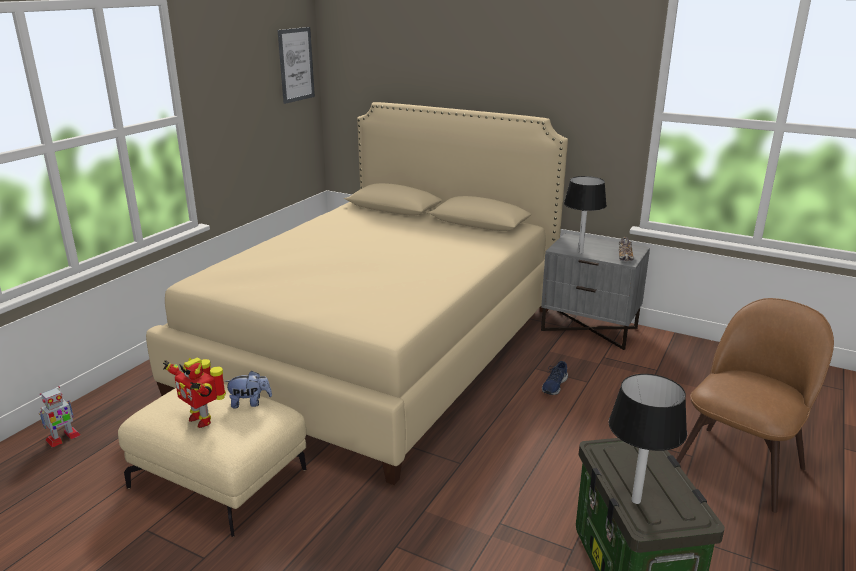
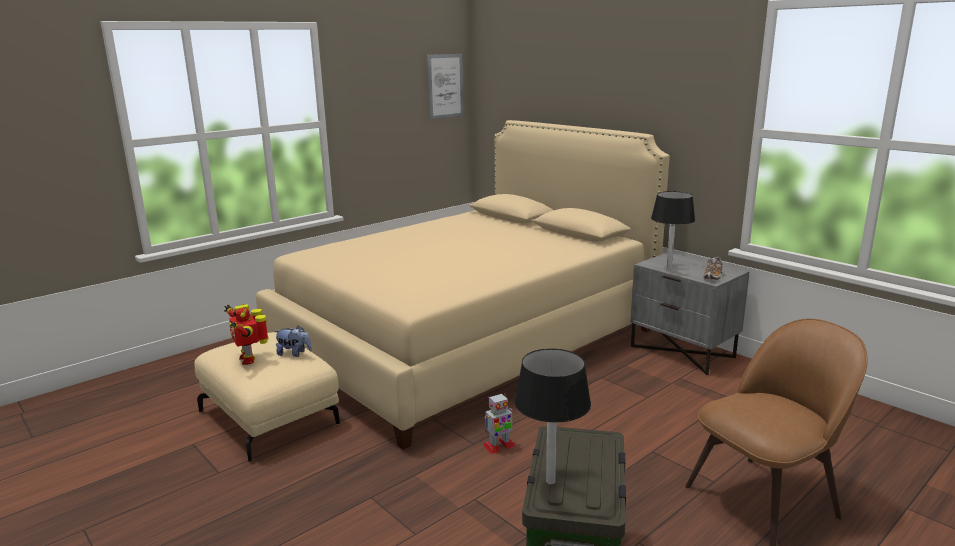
camera: 20 degrees right, 5 degrees down
toy robot [39,386,80,447] -> toy robot moved to [483,392,516,454]
blue shoe [542,361,568,395] -> none

